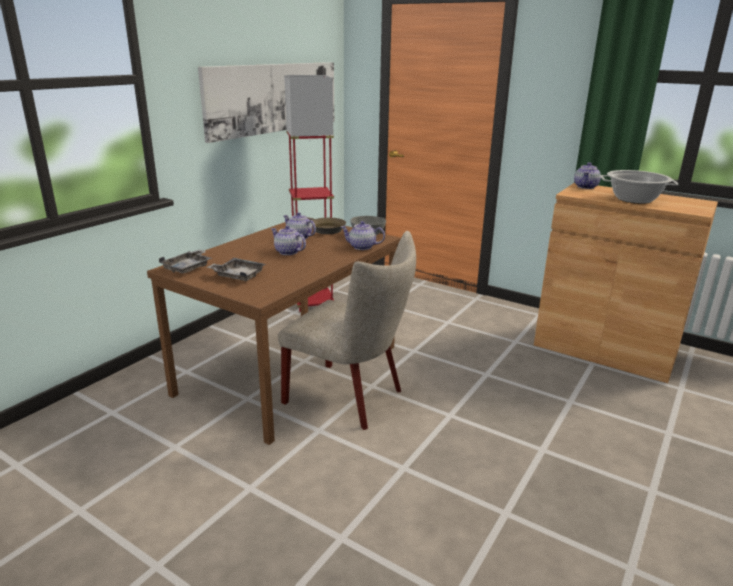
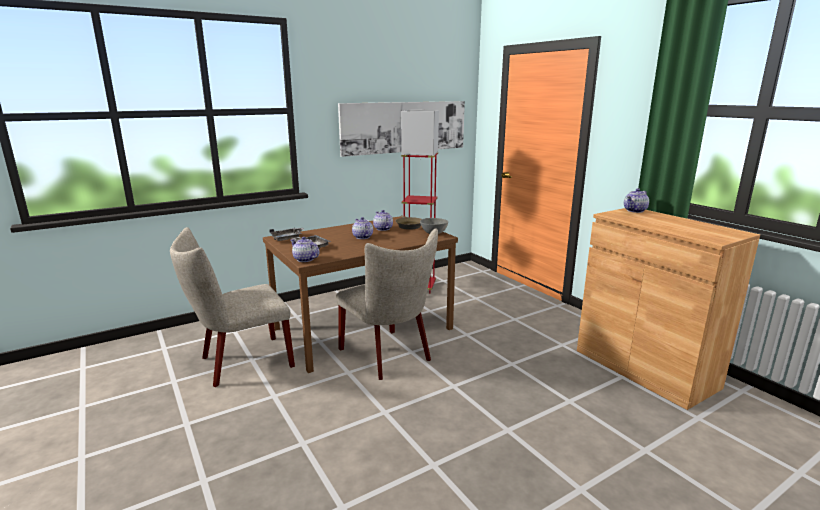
camera: 25 degrees right, 5 degrees down
teapot [341,221,385,250] -> teapot moved to [290,237,319,262]
cooking pot [600,170,678,204] -> none
none -> beige chair [170,227,295,387]

